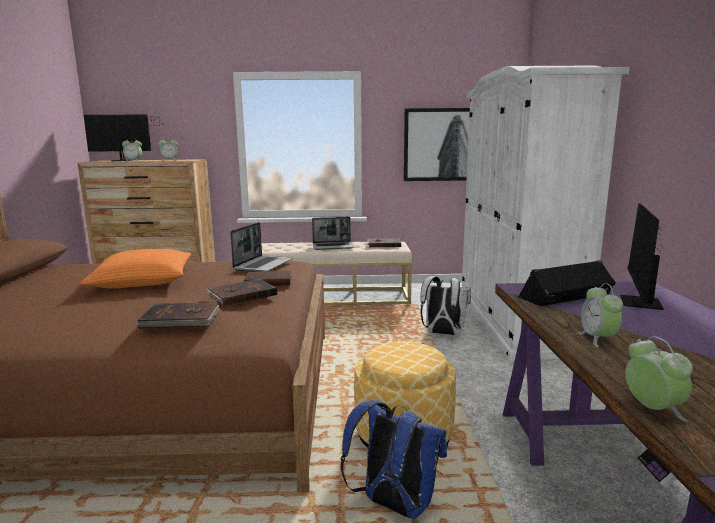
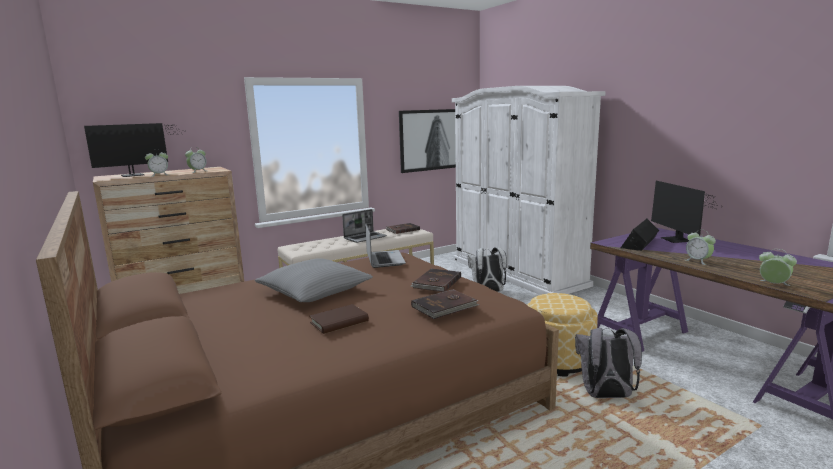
camera: 30 degrees left, 0 degrees up
orange pillow [80,249,191,288] -> grey pillow [255,258,373,302]
brown book [244,271,292,286] -> brown book moved to [309,304,369,334]
blue backpack [341,400,447,519] -> grey backpack [575,328,642,398]

